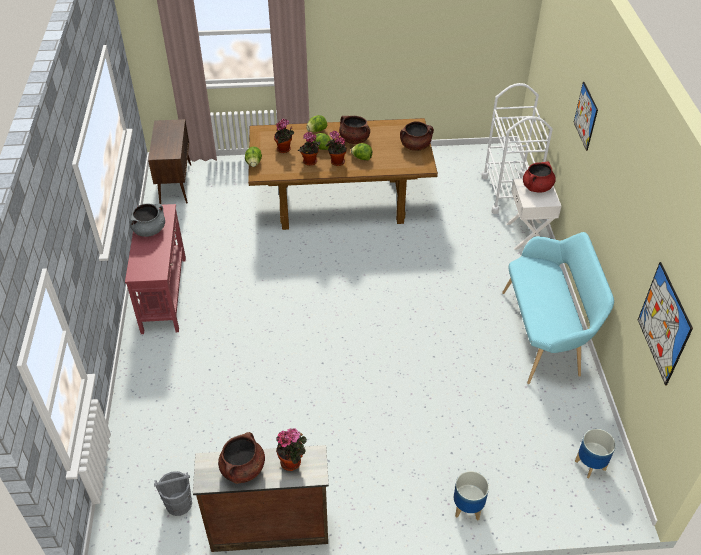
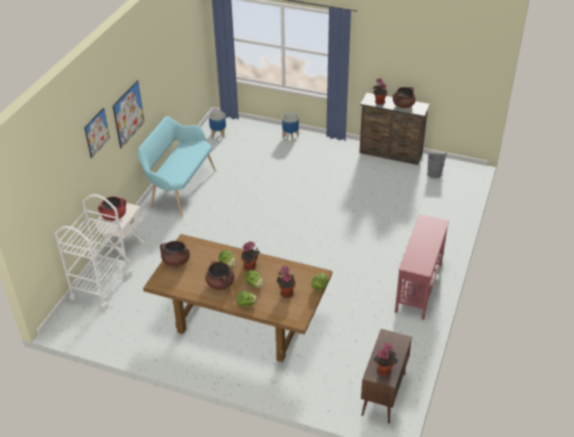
camera: 155 degrees left, 5 degrees down
grey cooking pot [129,204,165,237] -> none
potted plant [298,132,320,166] -> potted plant moved to [374,342,398,376]
picture [638,262,693,385] -> picture moved to [113,80,144,148]

